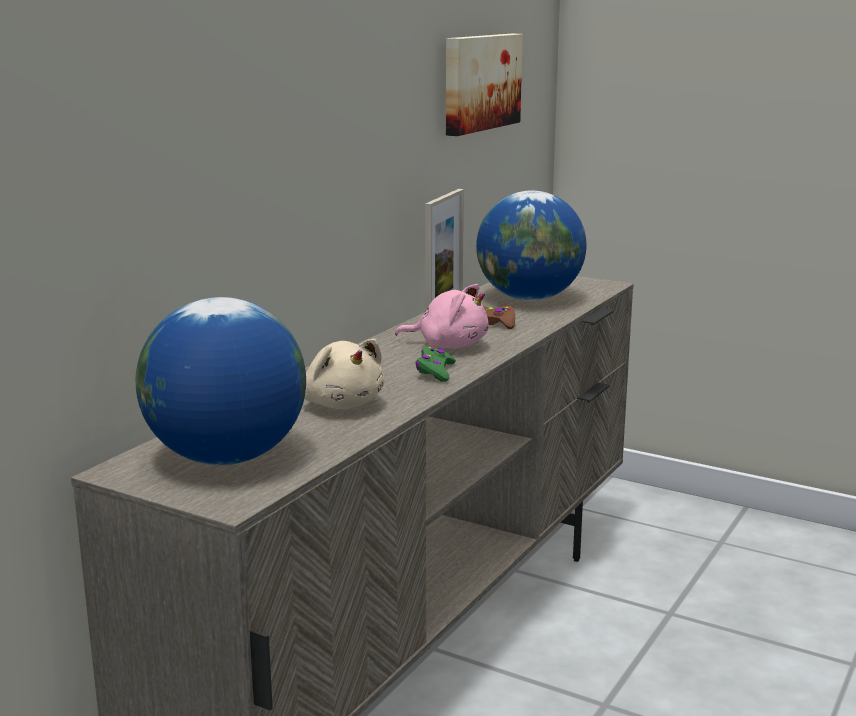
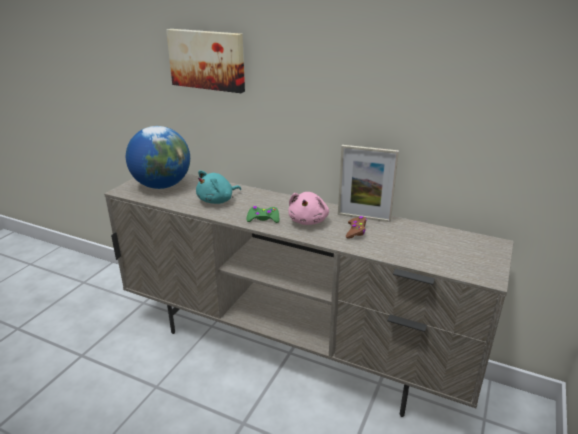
camera: 85 degrees right, 10 degrees up
beige plush toy [304,339,384,409] -> turquoise plush toy [196,170,241,204]
picture [446,34,523,136] -> picture moved to [166,29,245,93]
globe [476,190,586,301] -> none

